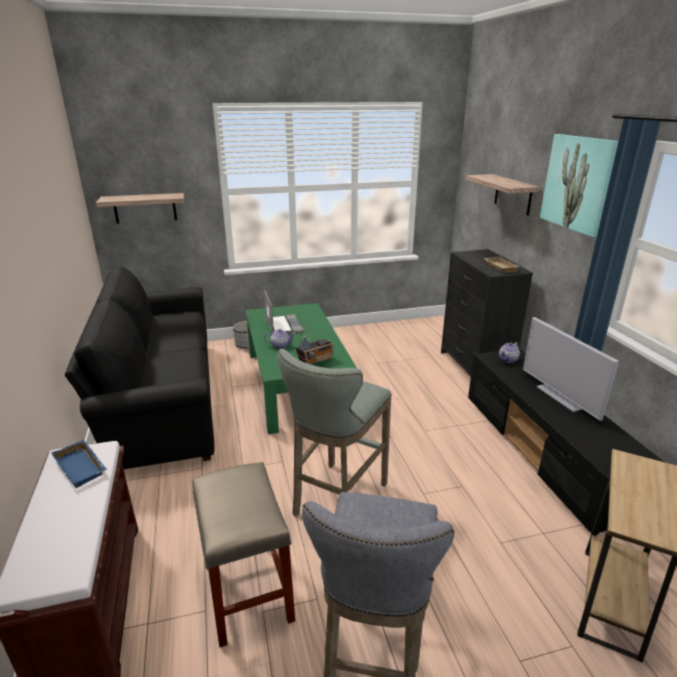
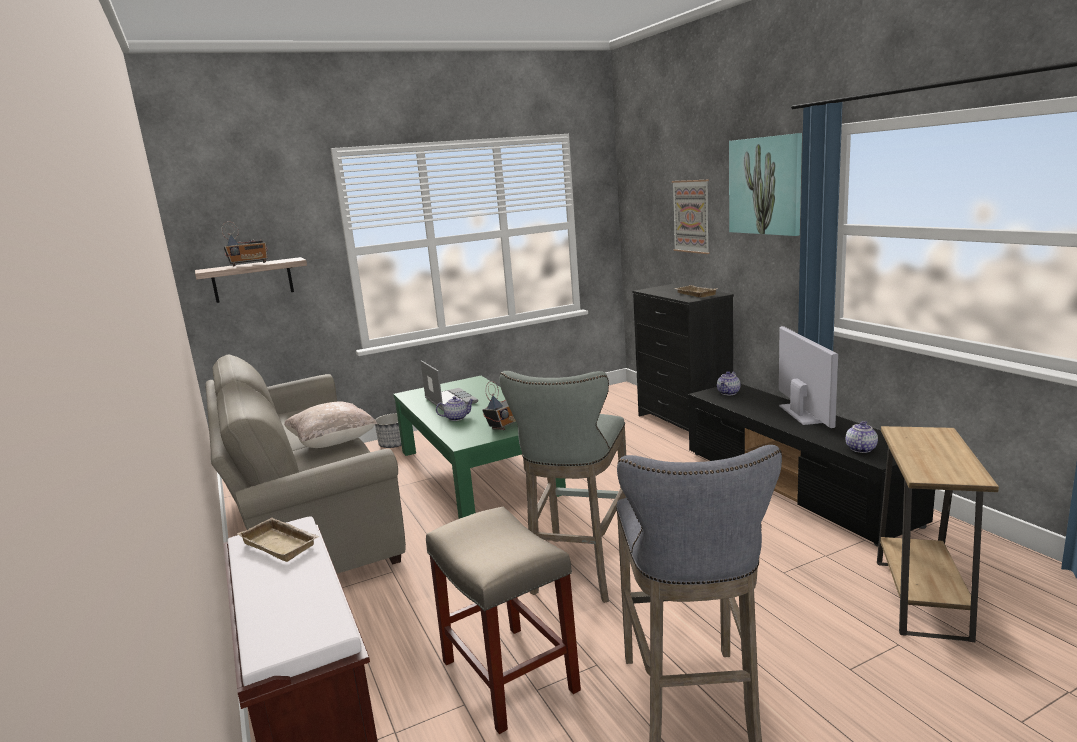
camera: 10 degrees left, 10 degrees down
blue tray [51,440,107,488] -> beige tray [237,518,320,562]
black sofa [65,267,215,469] -> beige sofa [205,355,406,574]
shelf [466,174,540,216] -> picture [672,180,710,254]
television [523,317,619,421] -> television turned 150 degrees counterclockwise [779,326,838,428]
none -> radio [221,221,268,267]
none -> beige pillow [284,401,377,448]
none -> teapot [846,421,878,453]

